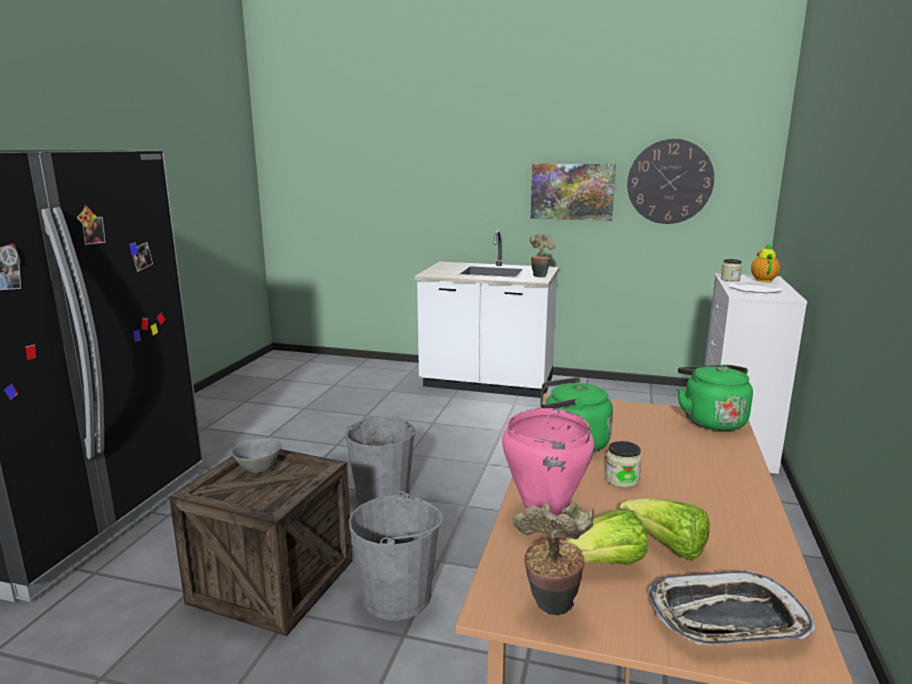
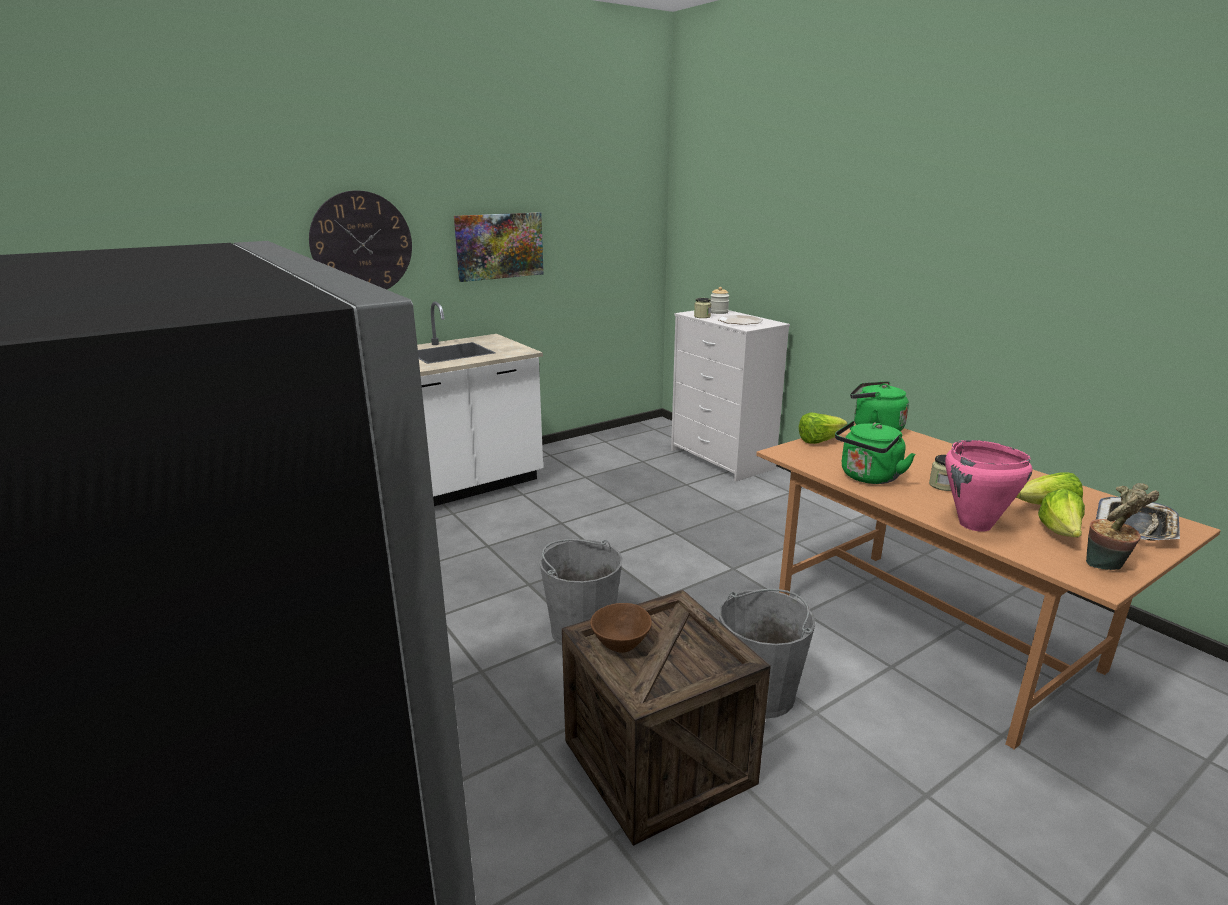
camera: 50 degrees left, 5 degrees up
grey bowl [231,438,282,473] -> brown bowl [590,603,652,653]
potted plant [530,234,556,278] -> none
wall clock [627,139,714,224] -> wall clock moved to [309,190,412,290]
teapot [751,243,780,282] -> jar [710,287,729,314]
none -> lettuce [799,412,848,444]

